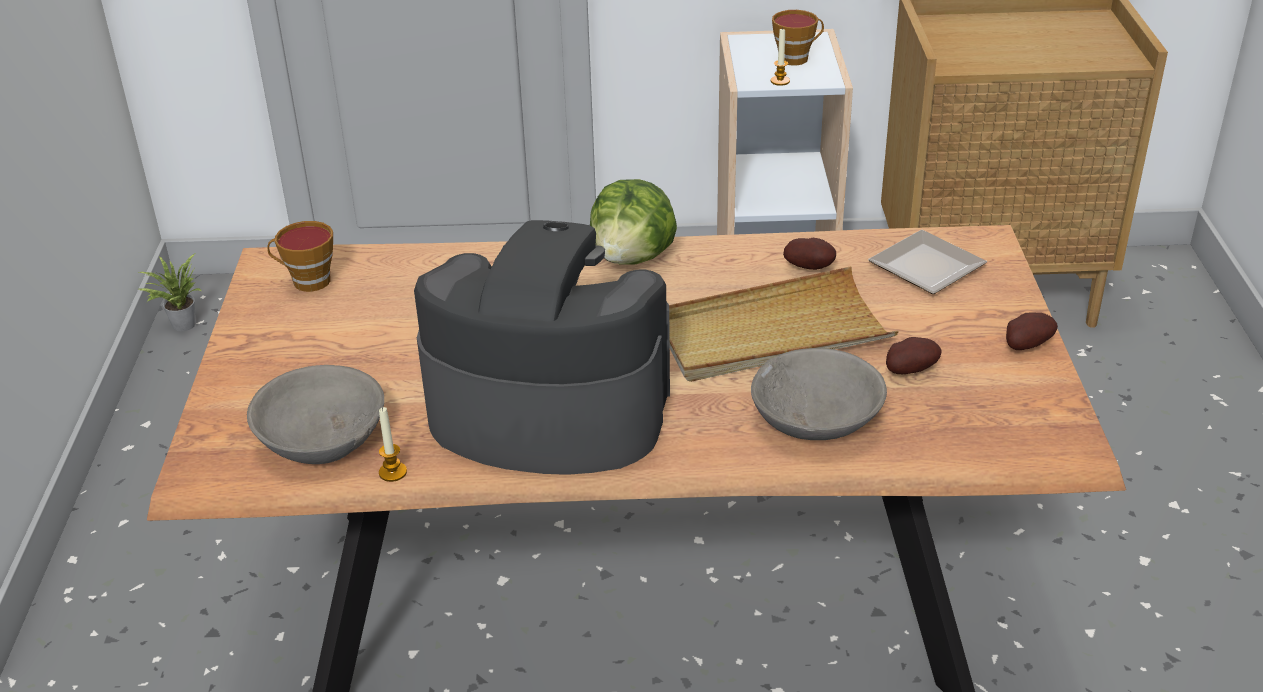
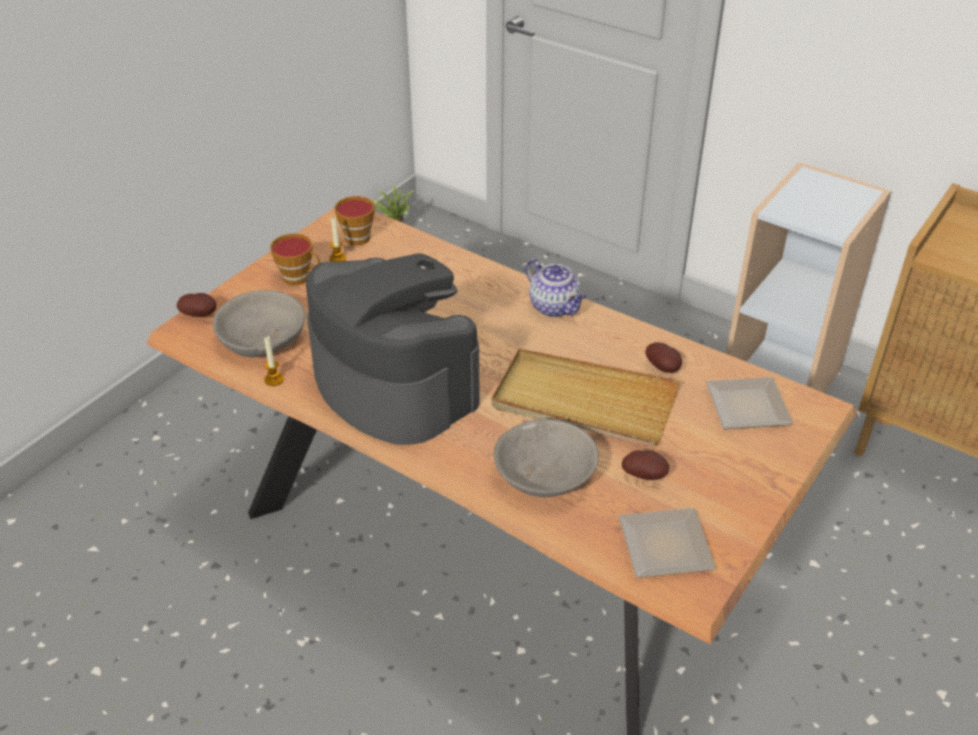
camera: 35 degrees right, 5 degrees up
lettuce [590,179,677,265] -> teapot [526,259,586,317]
candle [771,27,790,86] -> candle moved to [330,217,346,262]
cup [772,10,824,66] -> cup moved to [270,234,320,285]
potato [1006,313,1058,350] -> potato moved to [177,293,217,317]
none -> plate [618,508,716,578]

